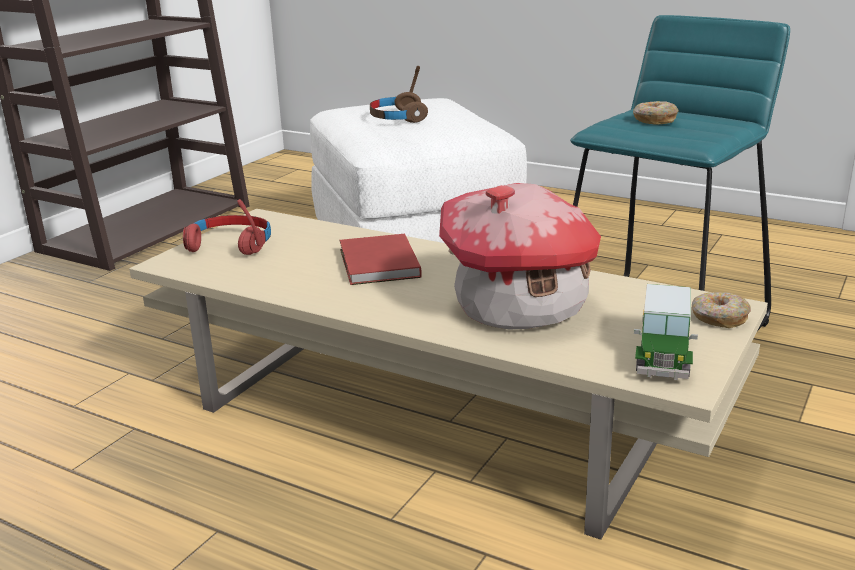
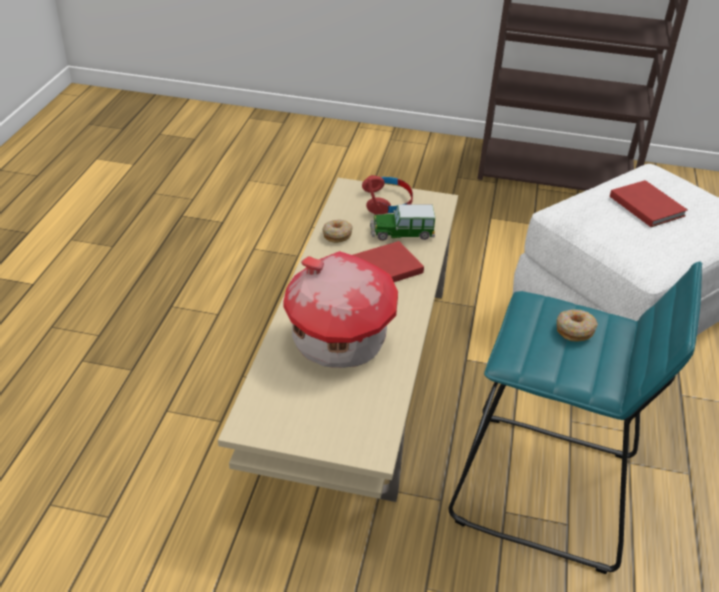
camera: 70 degrees right, 15 degrees up
brown headphones [370,66,428,123] -> red book [610,180,688,227]
toy car [634,284,698,380] -> toy car moved to [370,204,435,241]
donut [692,292,751,328] -> donut moved to [323,219,353,243]

